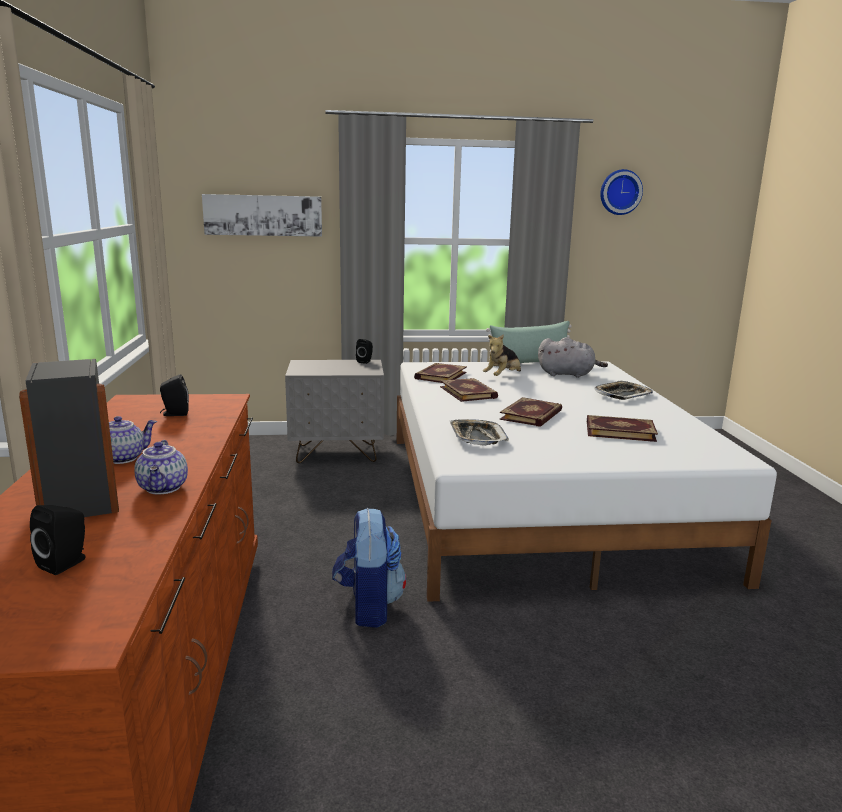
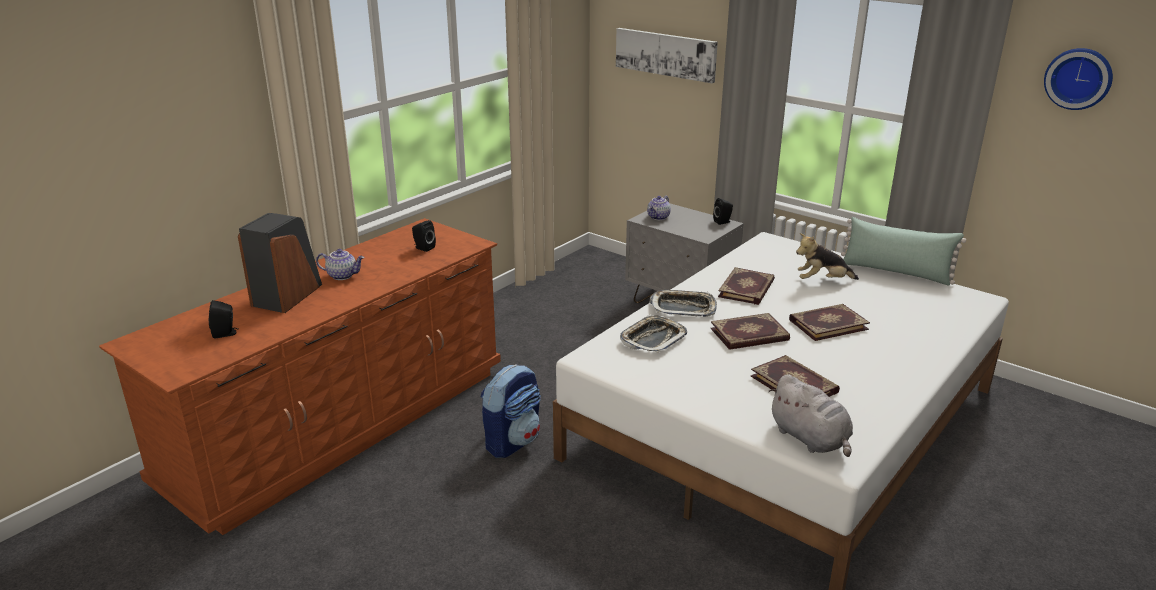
camera: 45 degrees right, 10 degrees up
teapot [134,440,188,494] -> teapot moved to [647,195,671,220]
book [414,363,467,383] -> book moved to [789,304,870,341]
grey plush toy [538,337,608,378] -> grey plush toy moved to [768,374,853,457]
tray [595,381,653,400] -> tray moved to [649,290,717,317]

